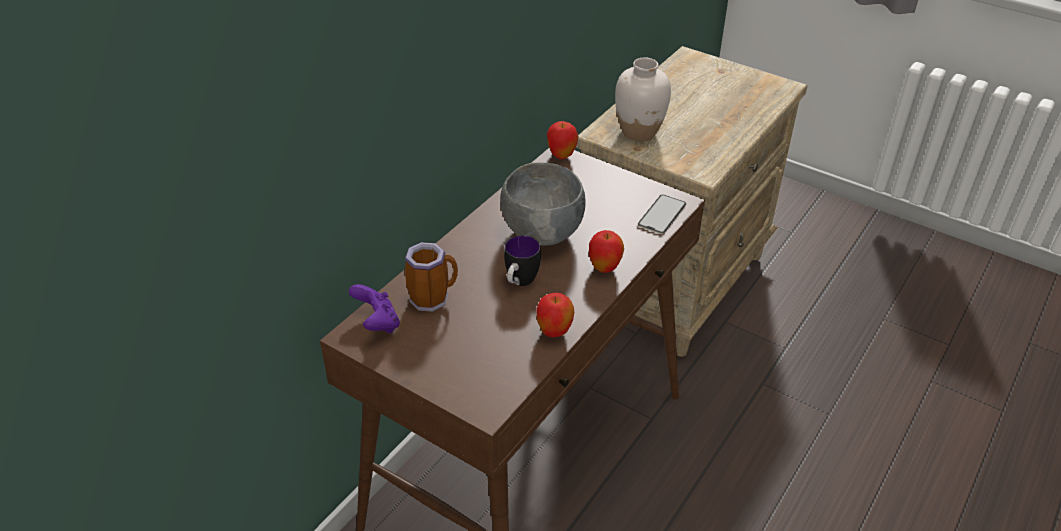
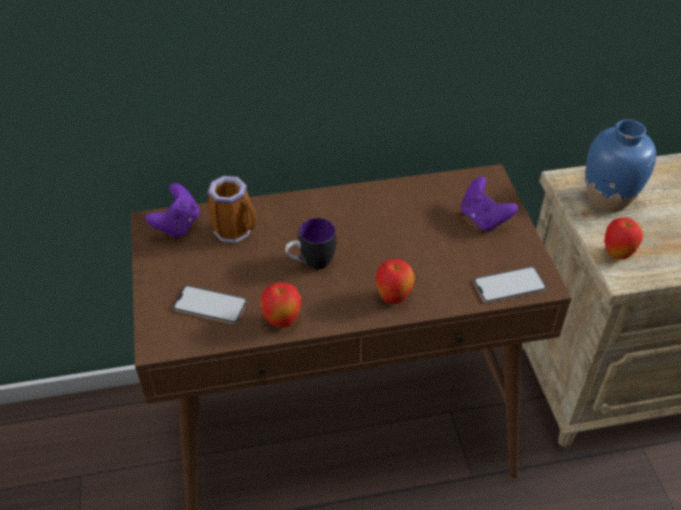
camera: 45 degrees right, 5 degrees up
grey bowl [500,162,585,246] -> none
apple [547,121,578,159] -> apple moved to [604,218,643,259]
white vase [615,58,671,141] -> blue vase [585,119,656,212]
none -> phone [173,285,247,324]
none -> purple game controller [461,177,518,232]

